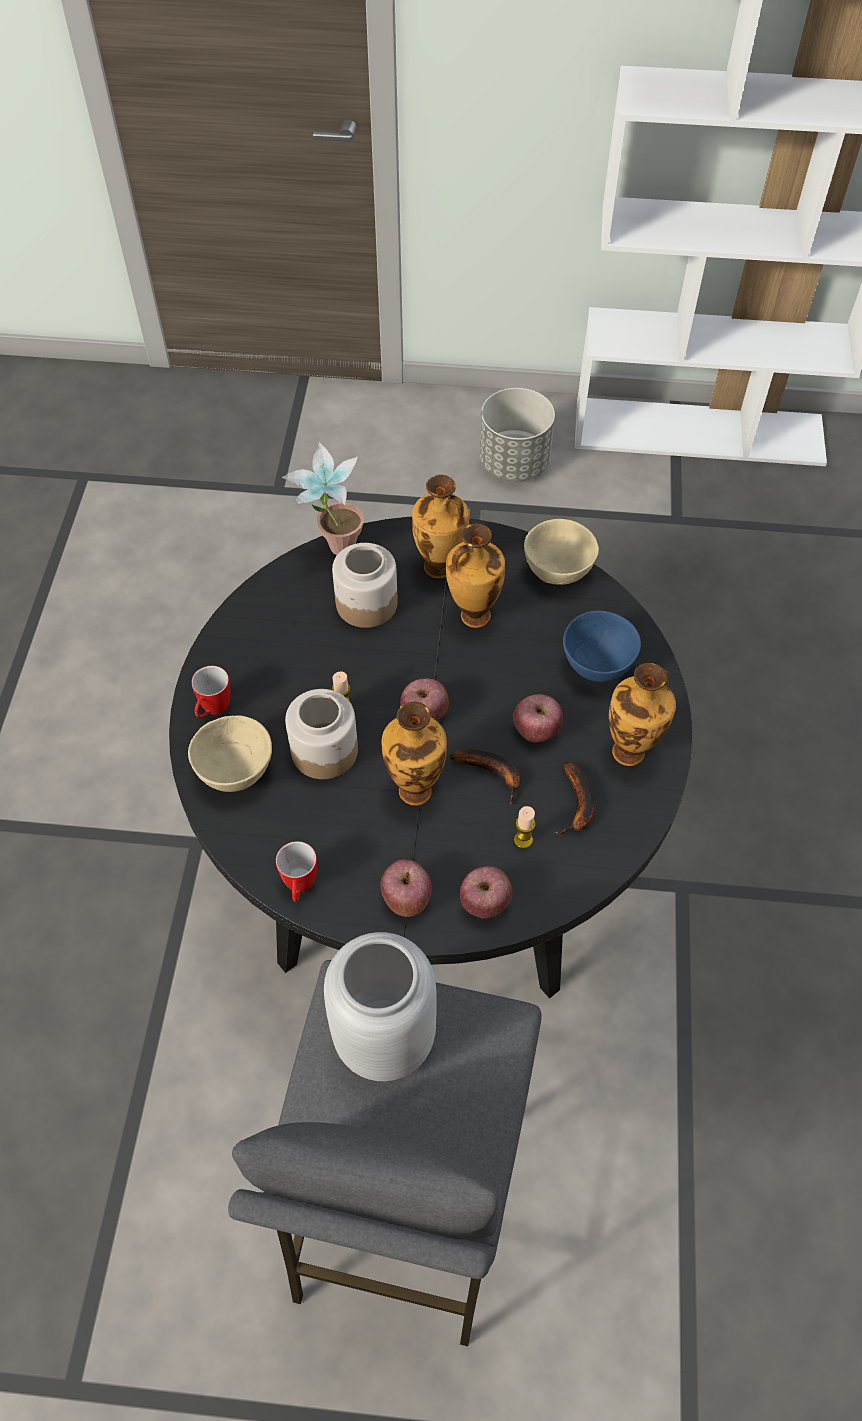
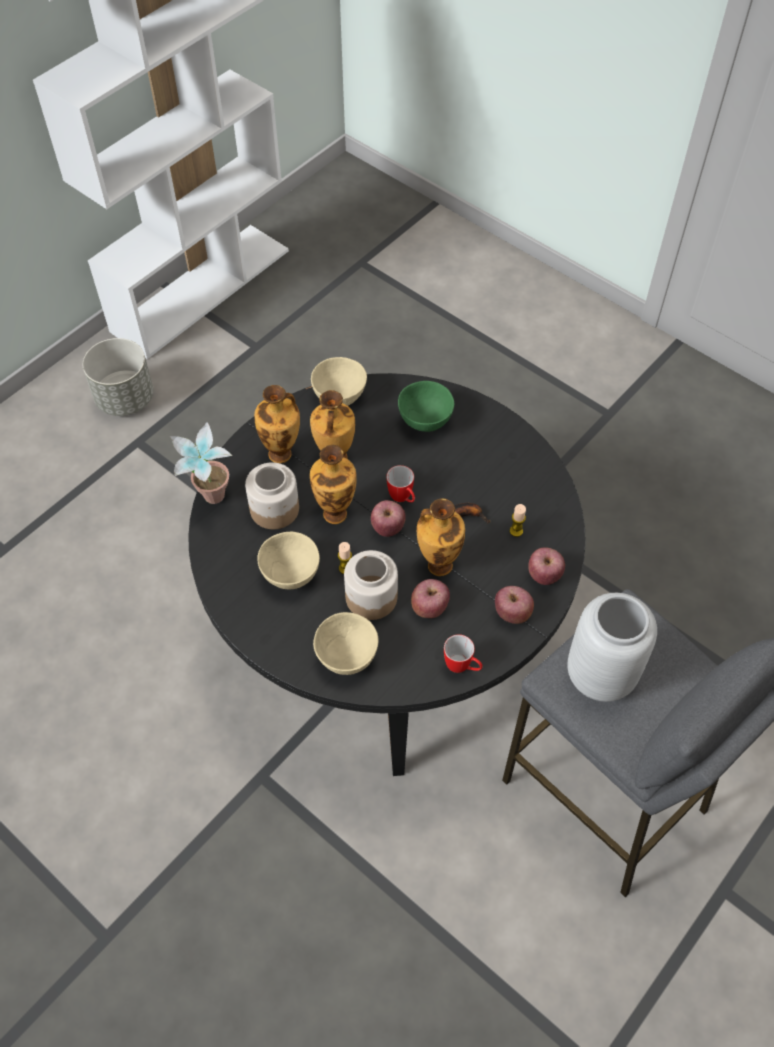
camera: 55 degrees left, 0 degrees up
mug [191,666,230,718] -> mug moved to [386,465,415,502]
apple [513,694,563,743] -> apple moved to [411,579,450,618]
banana [554,762,595,835] -> none
blue bowl [563,610,641,682] -> green bowl [398,381,454,432]
vase [609,663,676,766] -> vase moved to [310,445,357,524]
none -> beige bowl [257,532,320,589]

